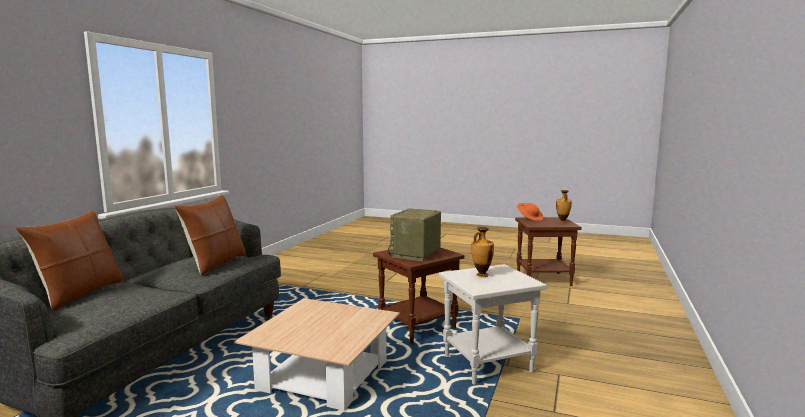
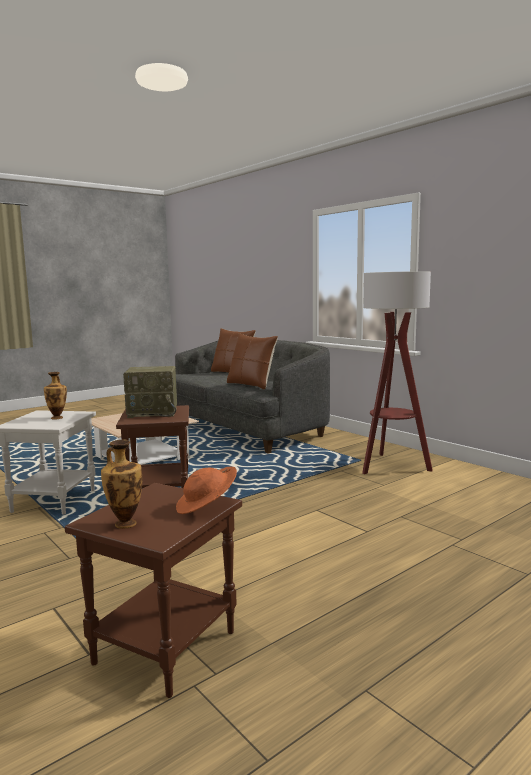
camera: 120 degrees right, 0 degrees up
radio [388,208,441,262] -> radio turned 120 degrees clockwise [123,366,177,418]
none -> floor lamp [362,271,433,474]

